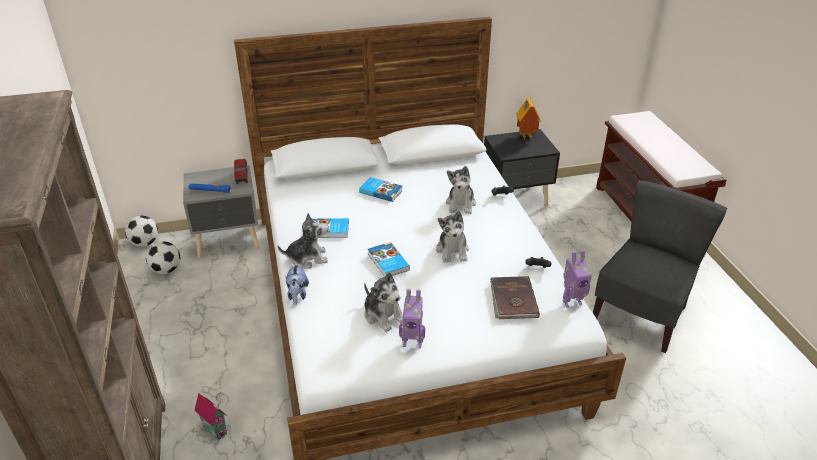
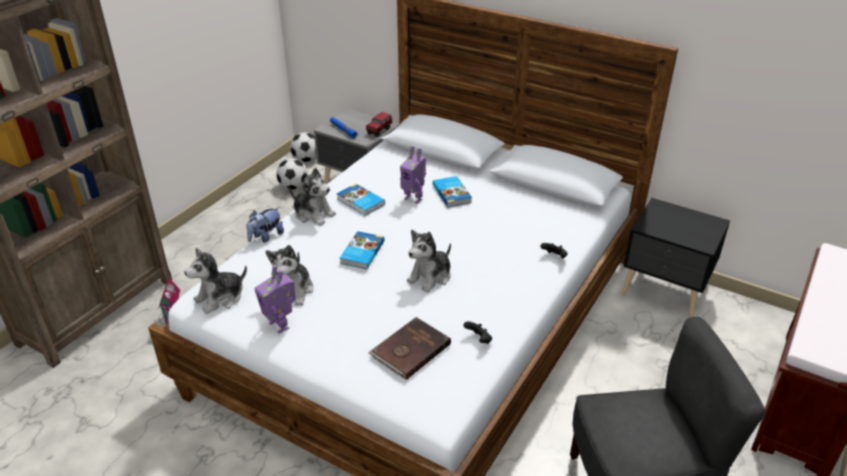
camera: 45 degrees right, 0 degrees up
plush toy [446,166,476,214] -> plush toy moved to [184,248,247,314]
toy house [517,98,541,140] -> none
toy robot [563,250,592,308] -> toy robot moved to [400,146,426,204]

